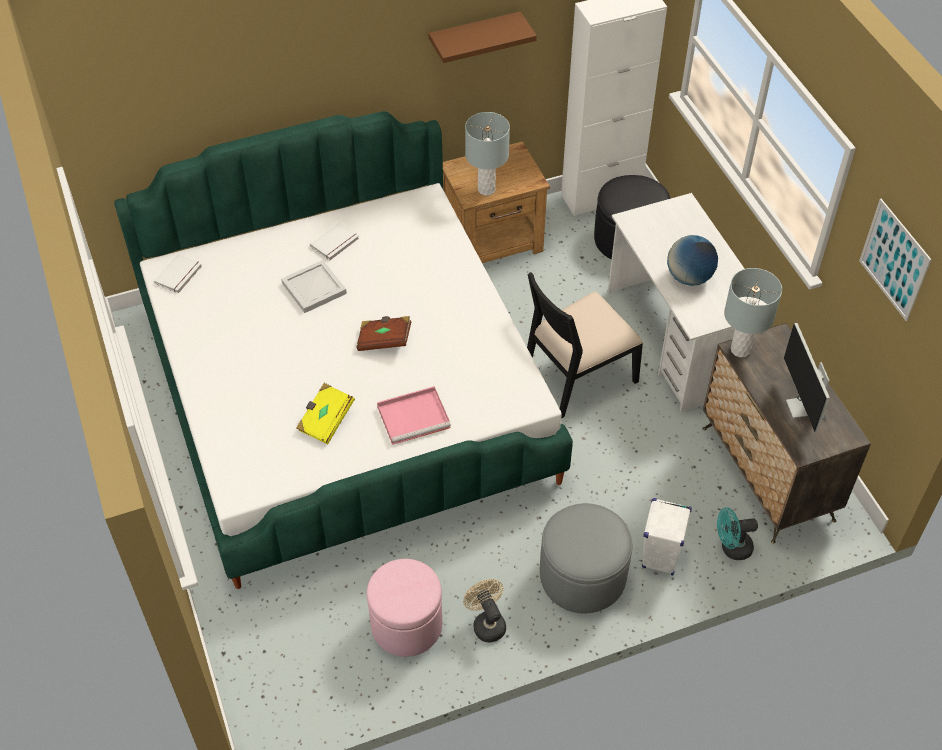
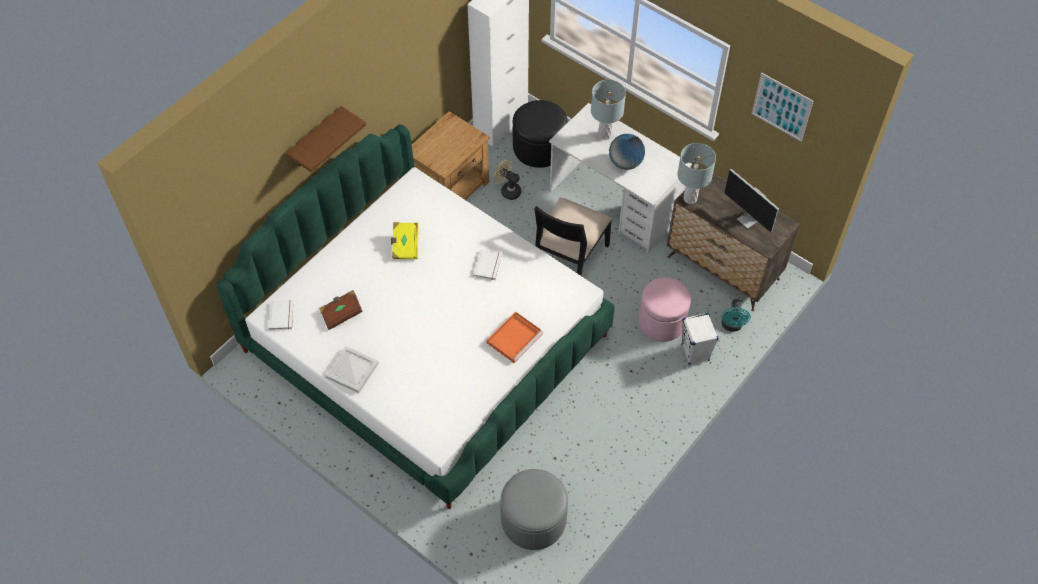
camera: 30 degrees left, 5 degrees up
white tray [281,260,347,313] -> white tray moved to [325,346,379,393]
yellow book [296,383,355,444] -> yellow book moved to [391,222,419,259]
white book [310,223,359,260] -> white book moved to [473,249,502,280]
brown book [356,316,412,351] -> brown book moved to [319,290,363,330]
pink ottoman [367,559,442,657] -> pink ottoman moved to [639,277,691,342]
pink tray [377,386,451,445] -> orange tray [487,311,543,363]
brown shelf [428,11,537,63] -> brown shelf moved to [286,106,366,172]
beige fan [463,579,506,642] -> beige fan moved to [494,159,521,200]
grey table lamp [465,112,510,196] -> grey table lamp moved to [591,80,626,140]
grey ottoman [540,503,632,613] -> grey ottoman moved to [500,469,568,550]
turquoise fan [717,507,758,560] -> turquoise fan turned 45 degrees counterclockwise [721,299,751,332]

